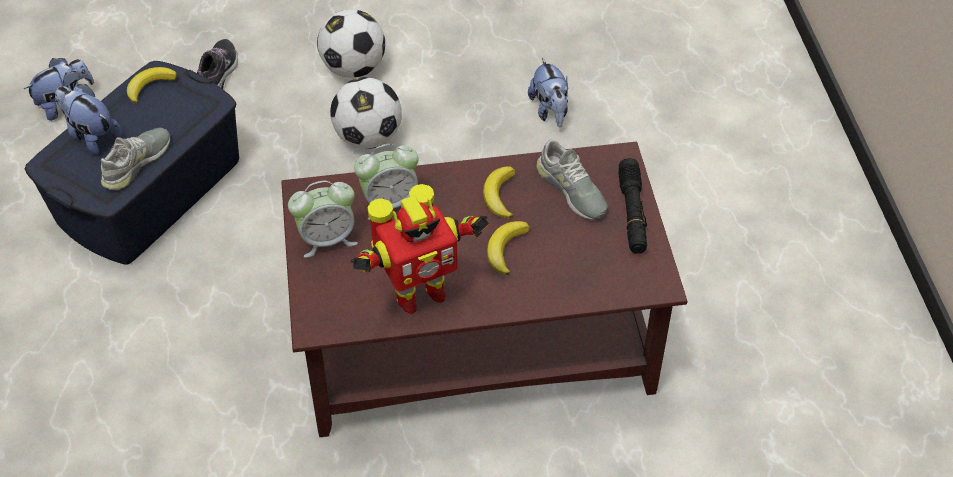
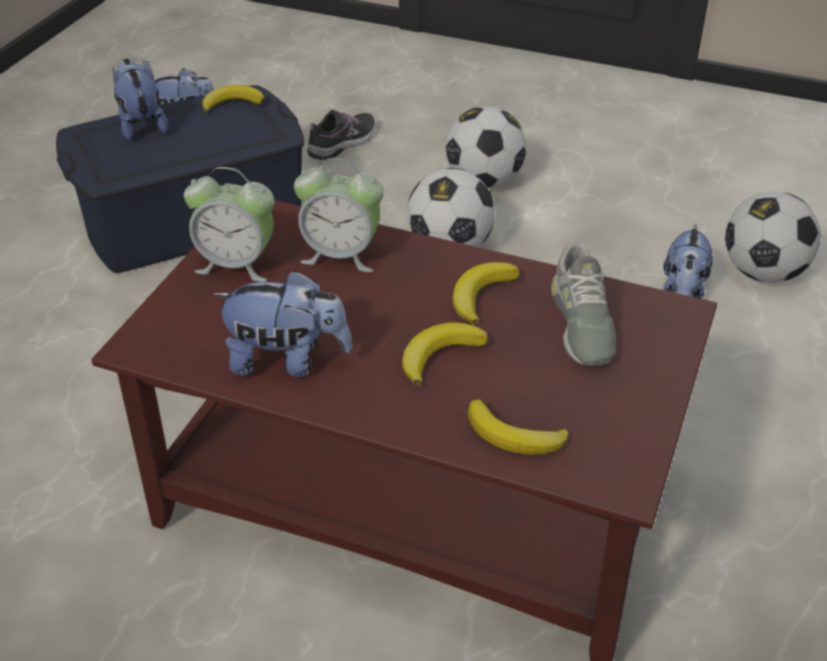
camera: 30 degrees right, 10 degrees down
grey shoe [101,128,170,190] -> none
toy robot [351,184,489,314] -> plush toy [212,270,352,377]
black flashlight [618,158,647,254] -> none
none -> banana [468,399,569,455]
none -> football [725,192,821,282]

